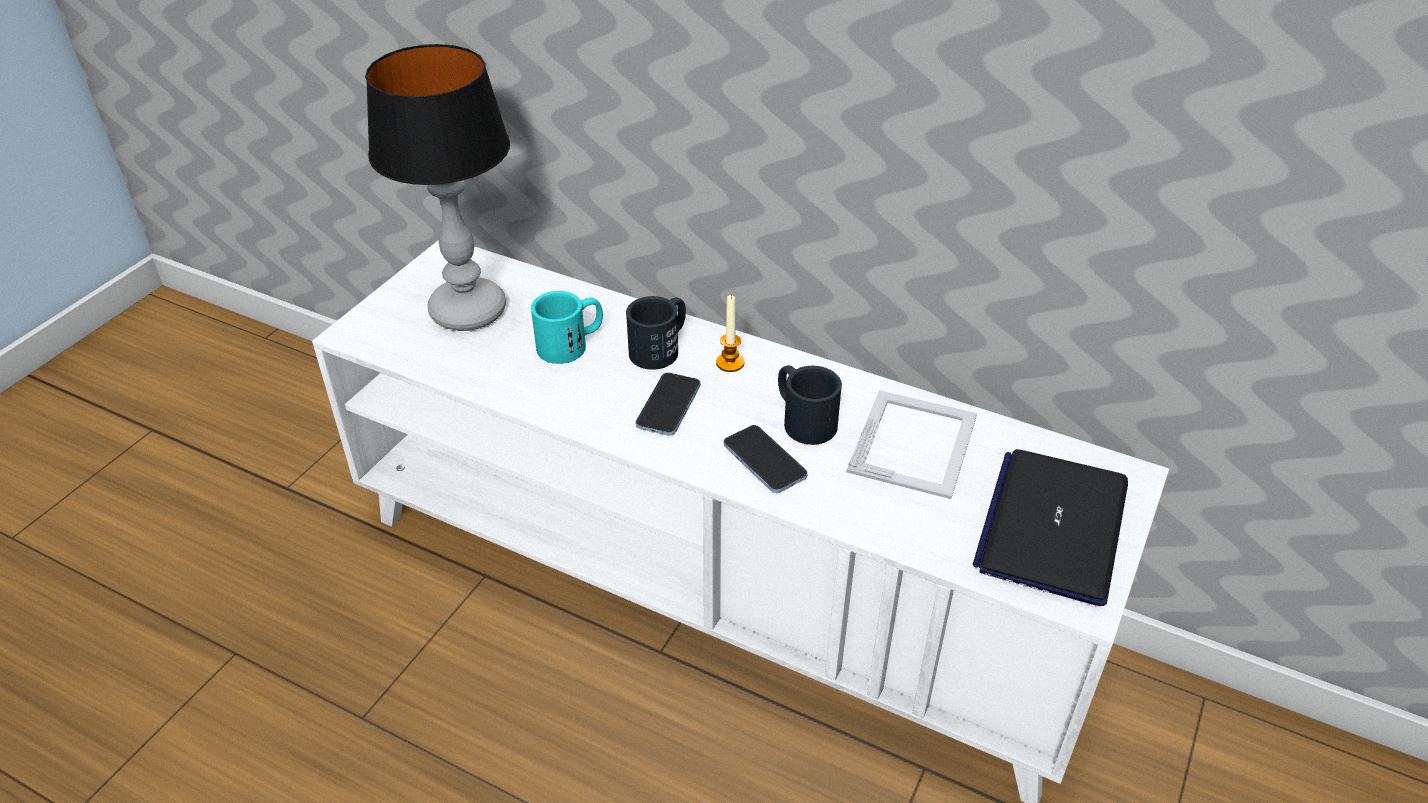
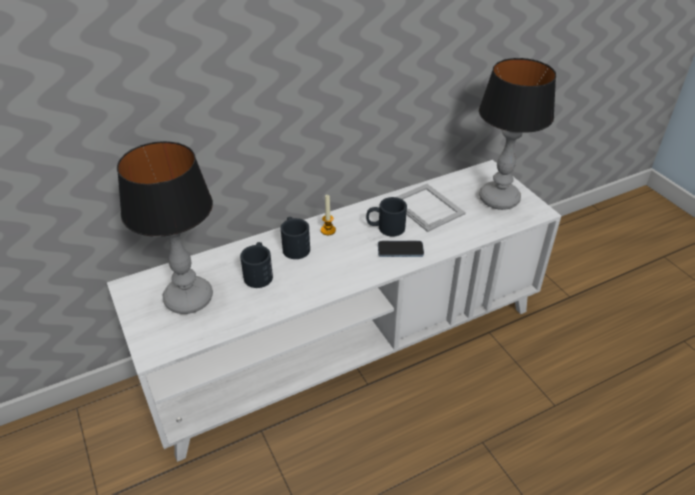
camera: 55 degrees left, 0 degrees up
turquoise mug [531,291,603,364] -> black mug [240,242,273,288]
phone [635,372,700,436] -> none
laptop [973,449,1128,606] -> table lamp [479,58,556,210]

